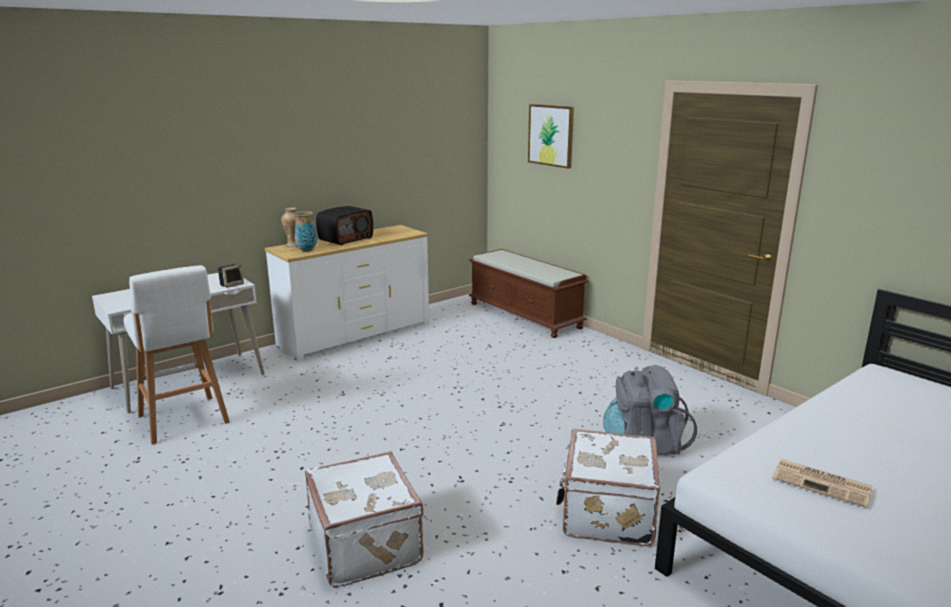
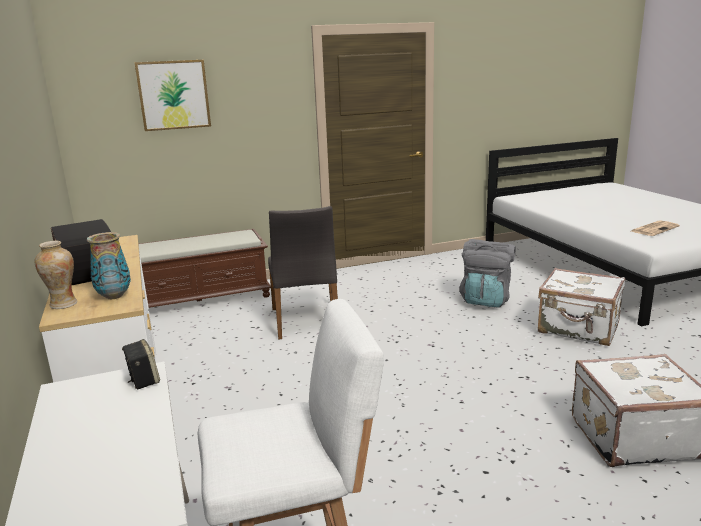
camera: 70 degrees left, 0 degrees up
none -> grey chair [268,206,338,340]

